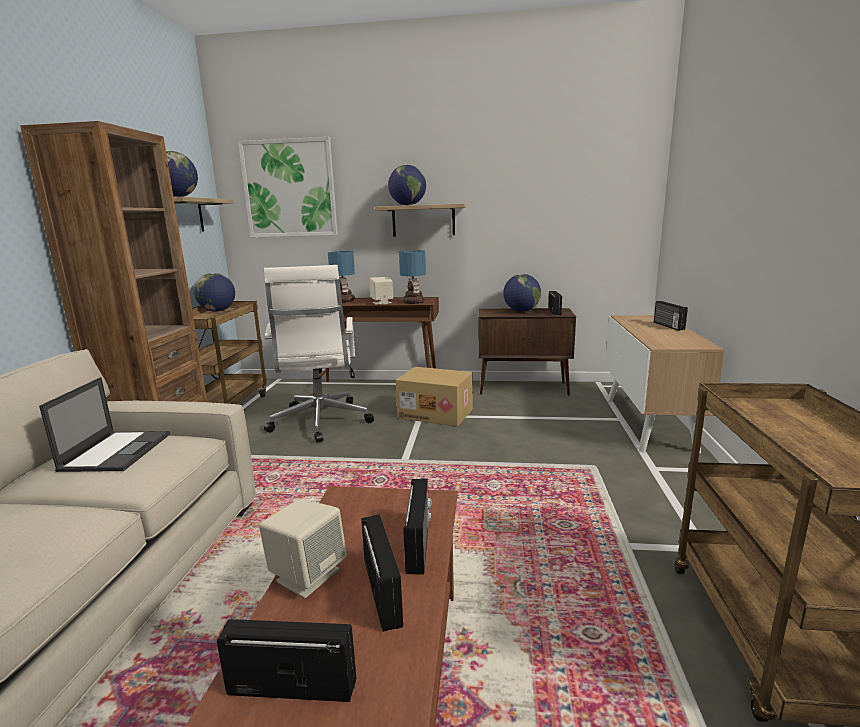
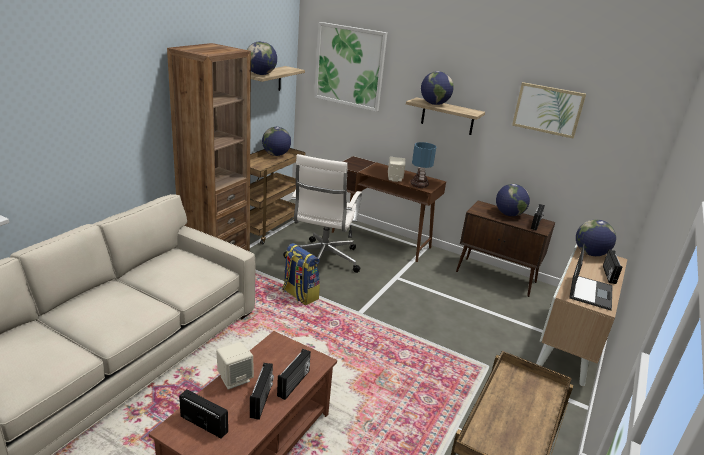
camera: 20 degrees right, 10 degrees up
laptop [39,377,170,472] -> laptop moved to [569,244,613,311]
table lamp [328,251,355,302] -> none
cardboard box [396,367,473,427] -> none
none -> backpack [282,243,320,305]
none -> picture [512,82,586,138]
none -> globe [576,219,616,256]

